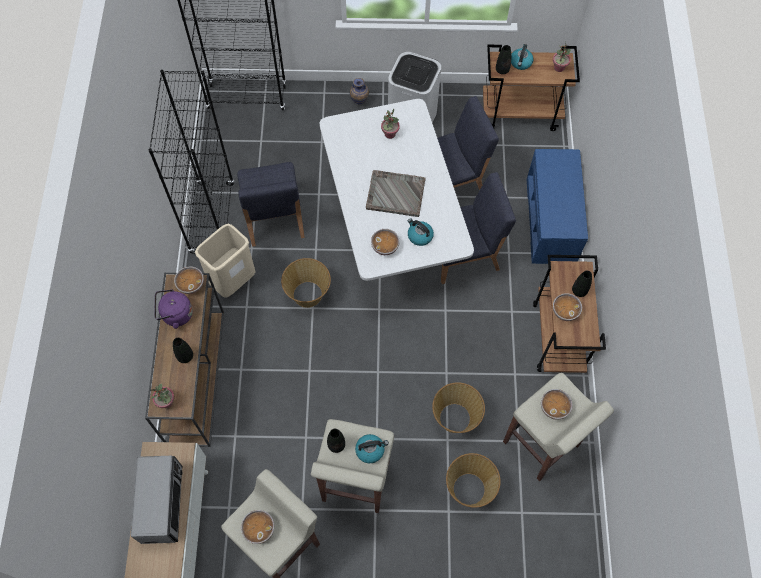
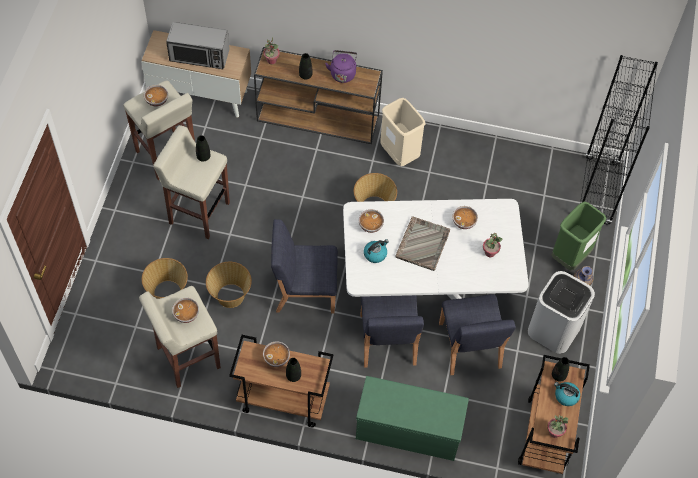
camera: 100 degrees right, 5 degrees down
black bookcase [148,70,234,254] -> none
bowl [174,266,204,294] -> bowl moved to [452,206,478,229]
blue chair [237,162,305,247] -> blue chair moved to [271,219,338,314]
kettle [355,434,389,463] -> none
blue bench [526,149,588,264] -> green bench [356,376,469,461]
none -> green trash can [551,201,606,270]

